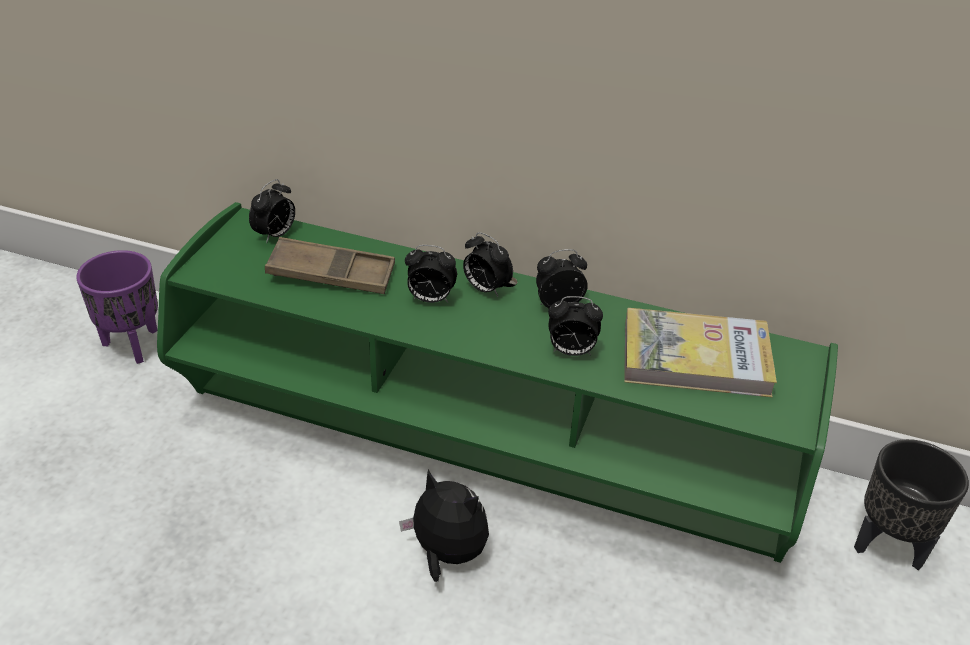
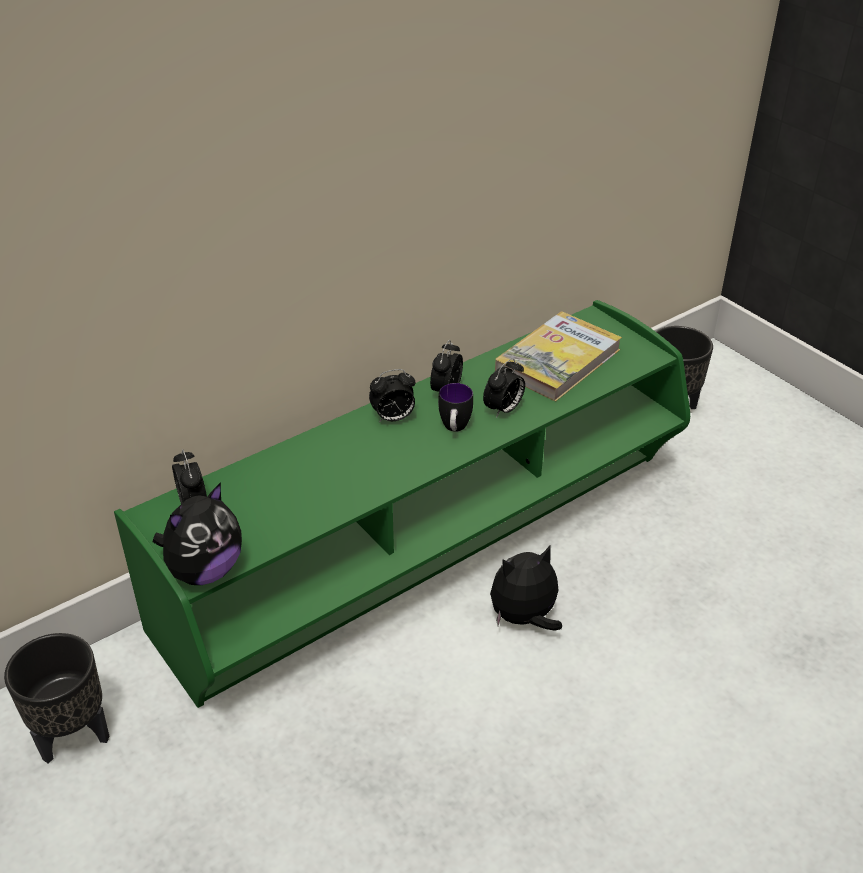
camera: 55 degrees left, 0 degrees up
purple planter [76,250,158,364] -> black planter [4,633,109,763]
brown tray [265,237,395,294] -> none
alarm clock [405,245,457,303] -> none
none -> plush toy [153,482,242,585]
none -> mug [438,383,473,432]

